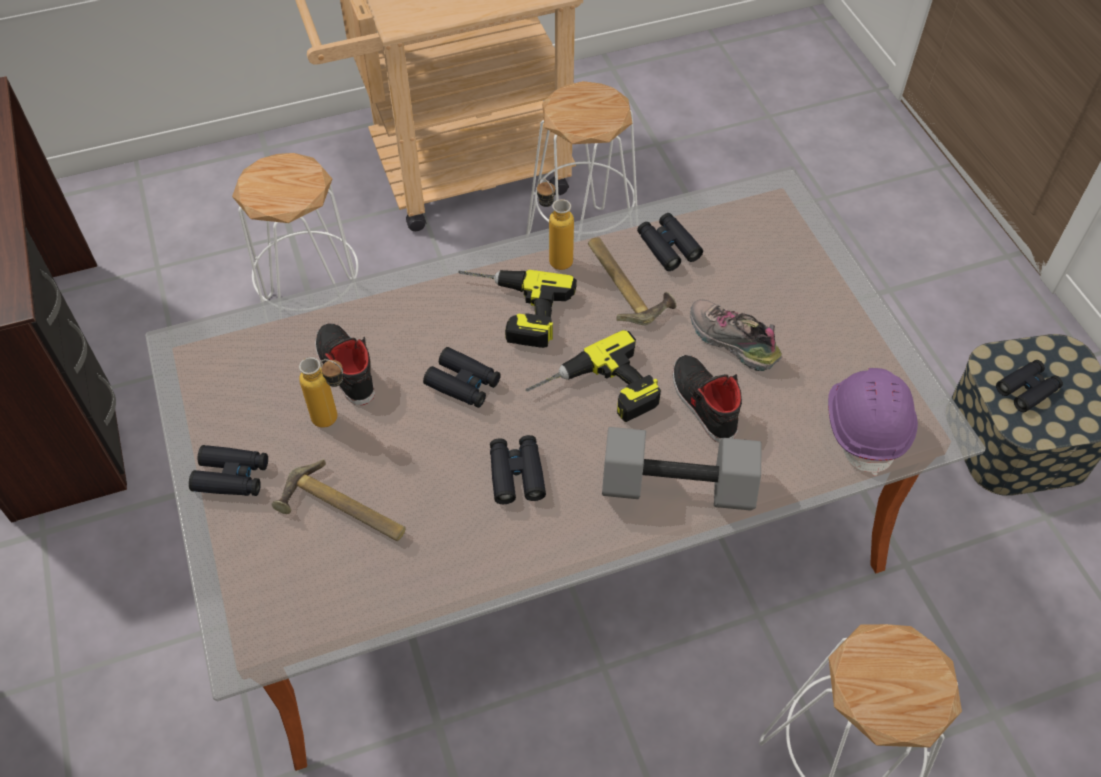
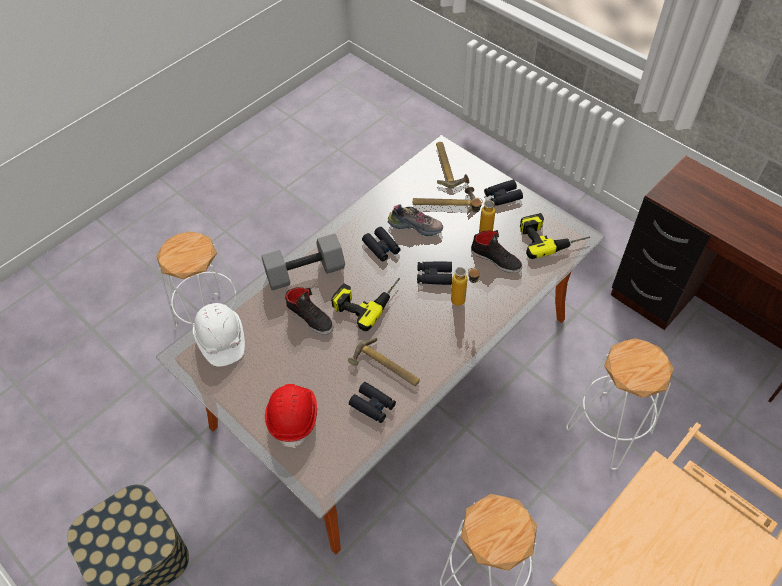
camera: 155 degrees right, 0 degrees up
power drill [458,270,577,348] -> power drill moved to [520,213,590,259]
bottle [537,178,574,270] -> bottle moved to [451,267,481,306]
shoe [690,299,782,371] -> shoe moved to [388,205,443,236]
purple hard hat [828,368,918,476] -> white hard hat [193,303,245,366]
black binoculars [996,360,1063,412] -> none
none -> red hard hat [265,384,317,449]
none -> hammer [436,142,469,188]

